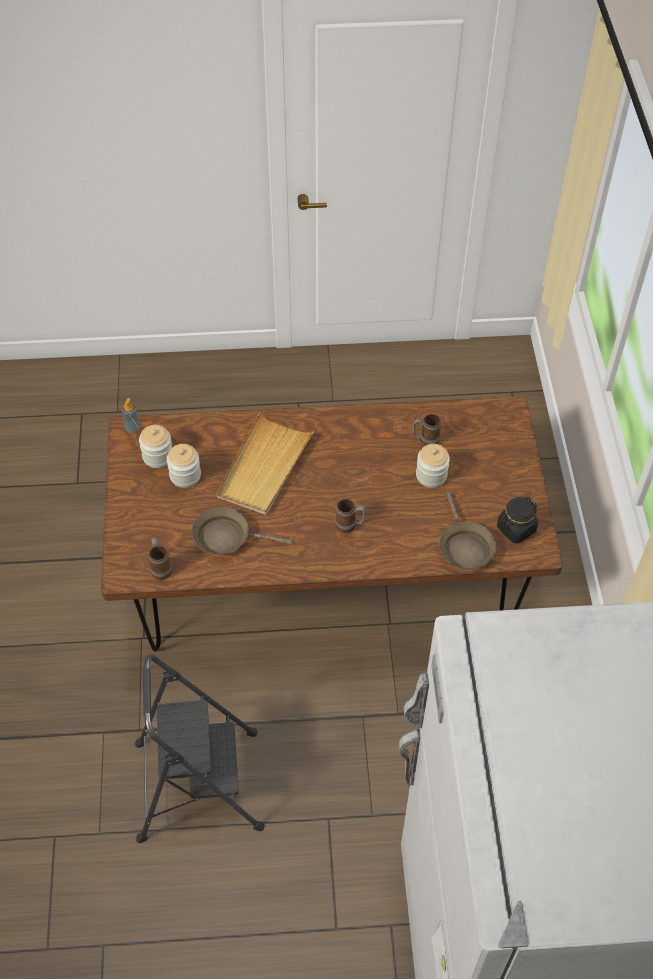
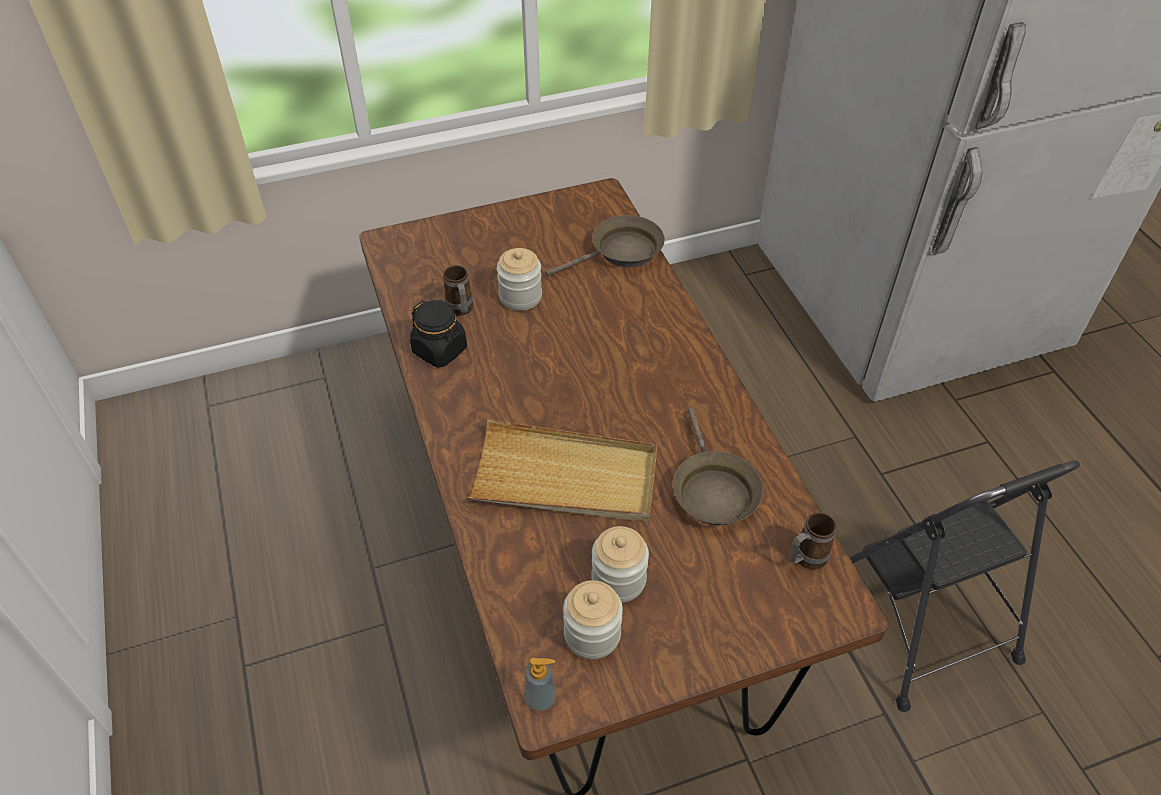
camera: 105 degrees left, 5 degrees down
mug [335,499,366,533] -> none
black jar [497,497,538,544] -> black jar moved to [410,300,467,368]

